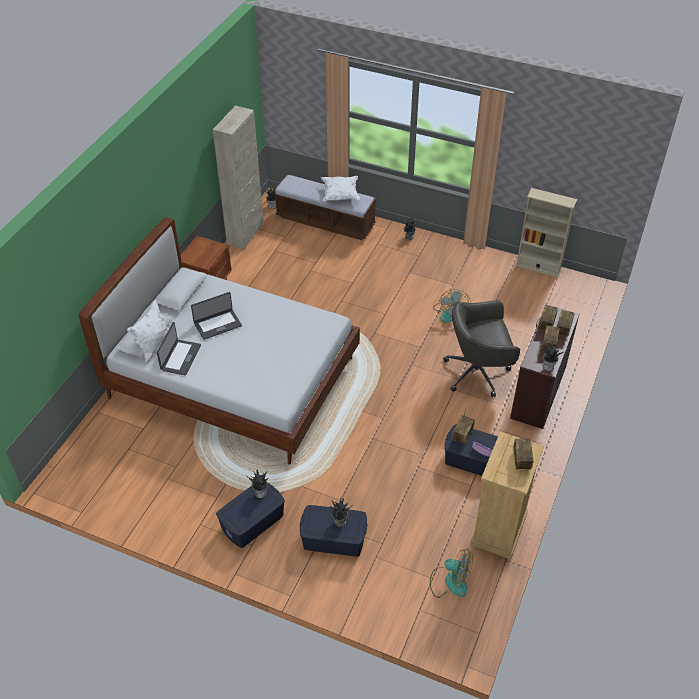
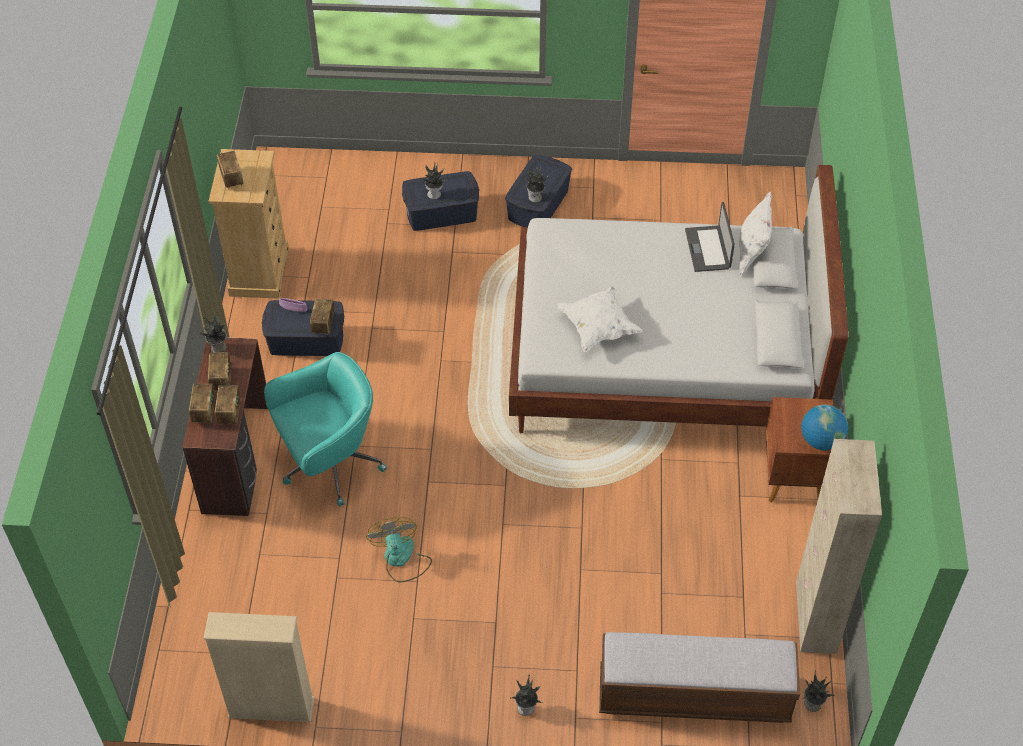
camera: 160 degrees right, 5 degrees up
laptop [191,292,242,340] -> none
white pillow [321,176,360,201] -> white pillow moved to [557,285,643,352]
fan [430,549,473,598] -> none
grey office chair [443,300,520,397] -> turquoise office chair [264,352,387,507]
none -> globe [801,404,848,450]

